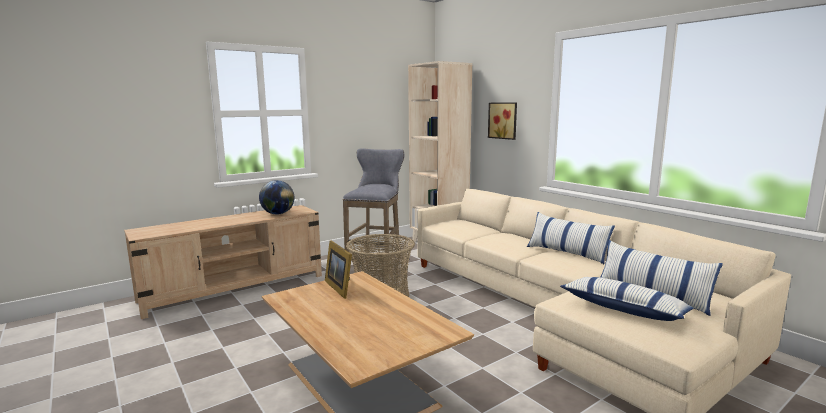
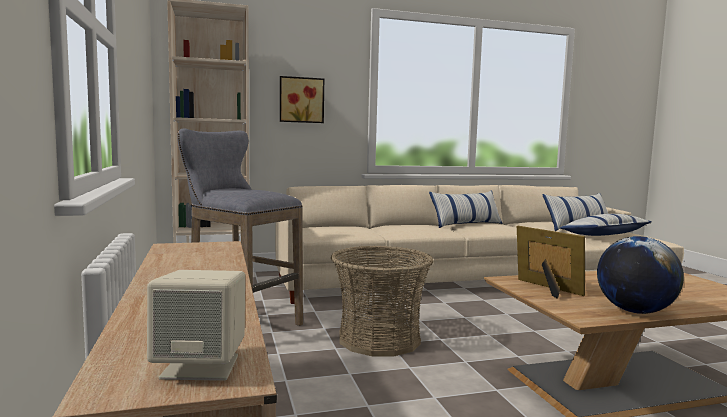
camera: 70 degrees left, 5 degrees down
globe [259,180,294,214] -> globe moved to [597,236,684,314]
picture frame [325,241,352,299] -> picture frame turned 120 degrees counterclockwise [517,226,585,299]
none -> beige speaker [147,270,245,381]

